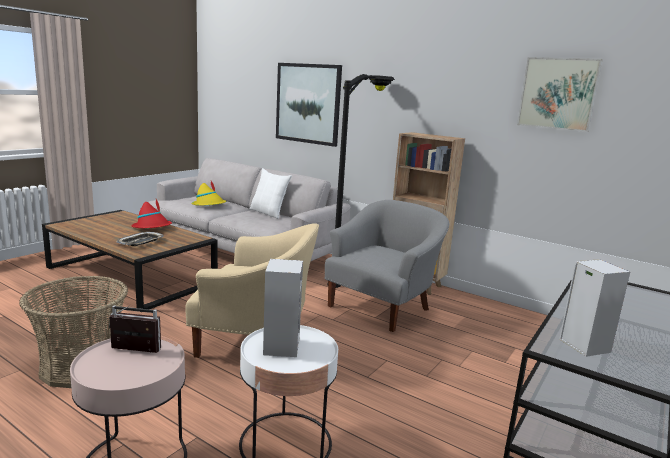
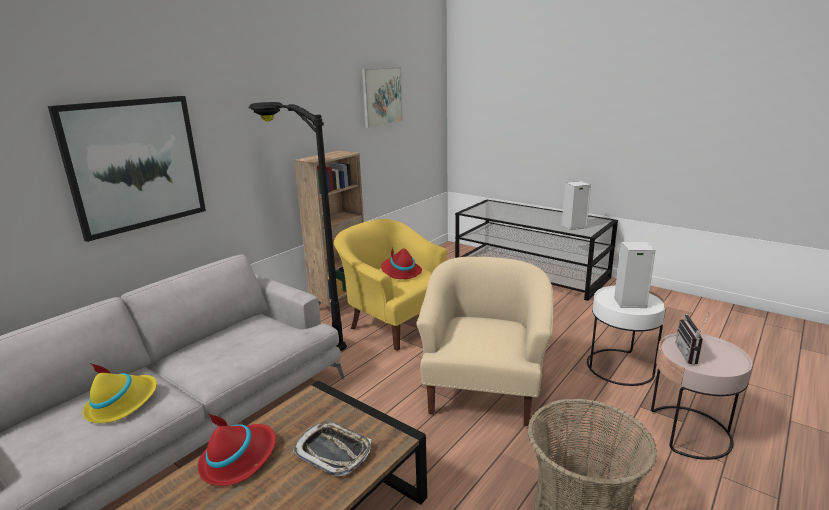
camera: 85 degrees left, 5 degrees up
white pillow [249,168,292,219] -> none
grey armchair [325,200,450,332] -> yellow armchair [334,219,448,351]
none -> red hat [381,248,422,279]

